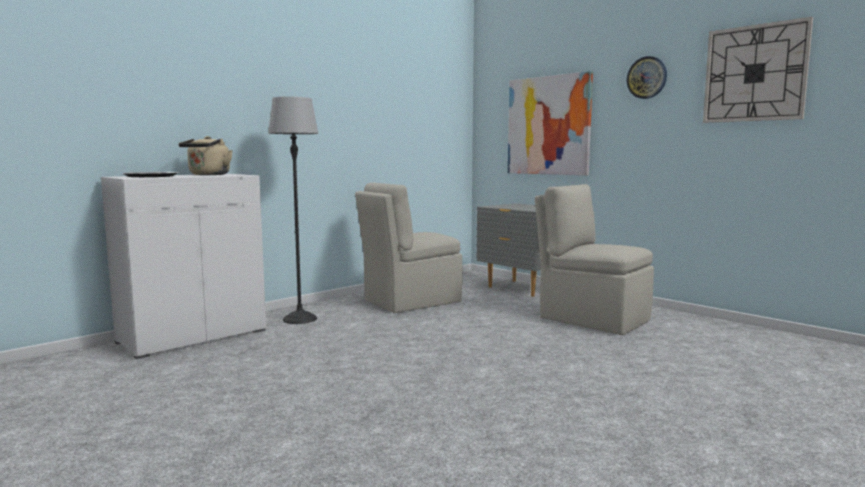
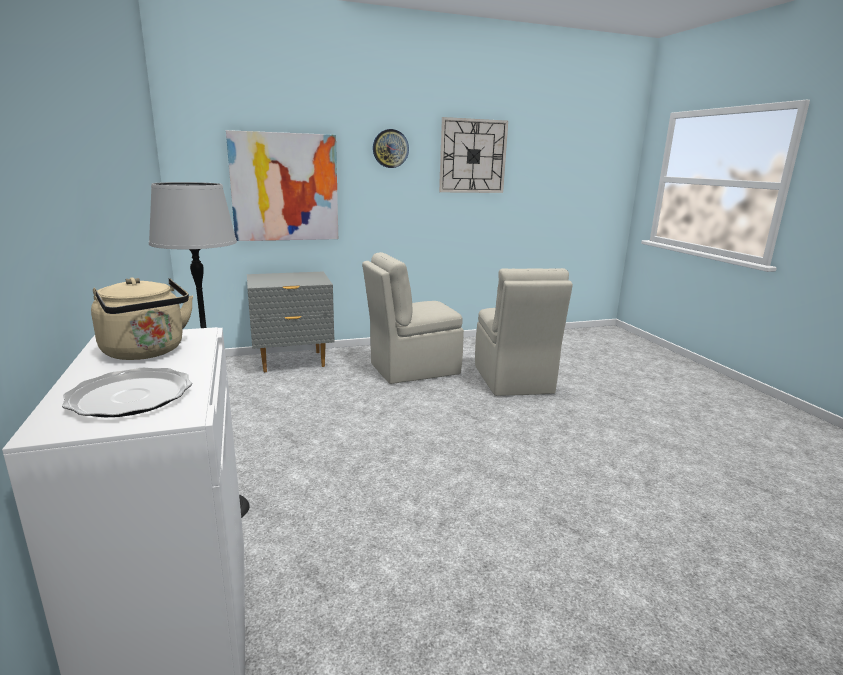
camera: 65 degrees left, 10 degrees up
beige chair [355,182,462,313] -> beige chair moved to [475,268,573,396]

